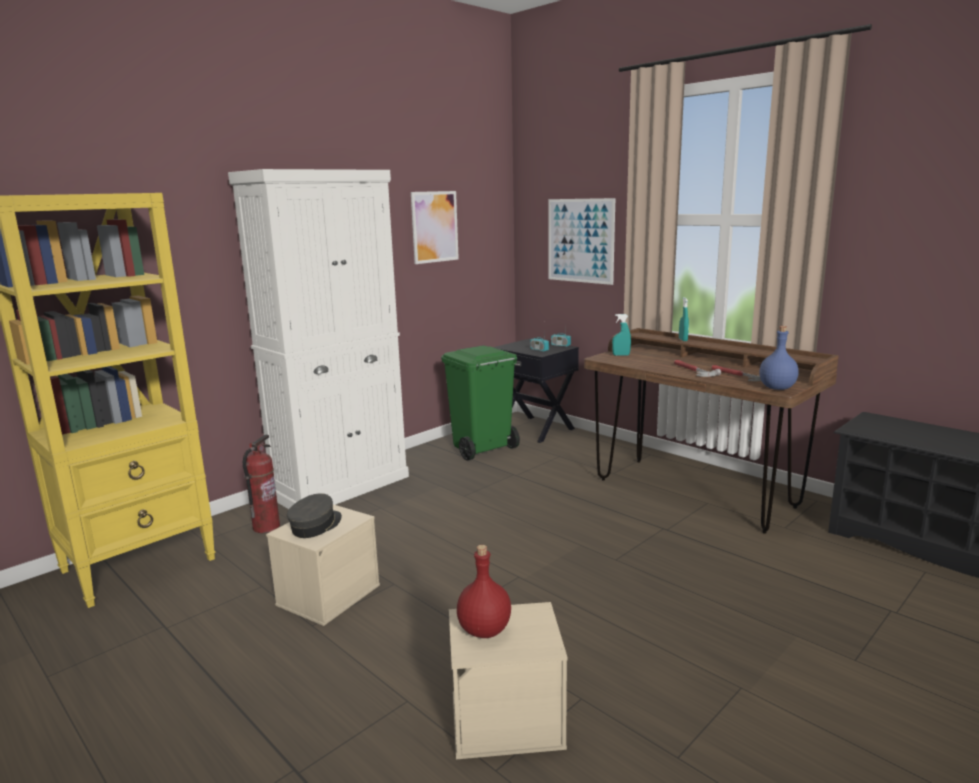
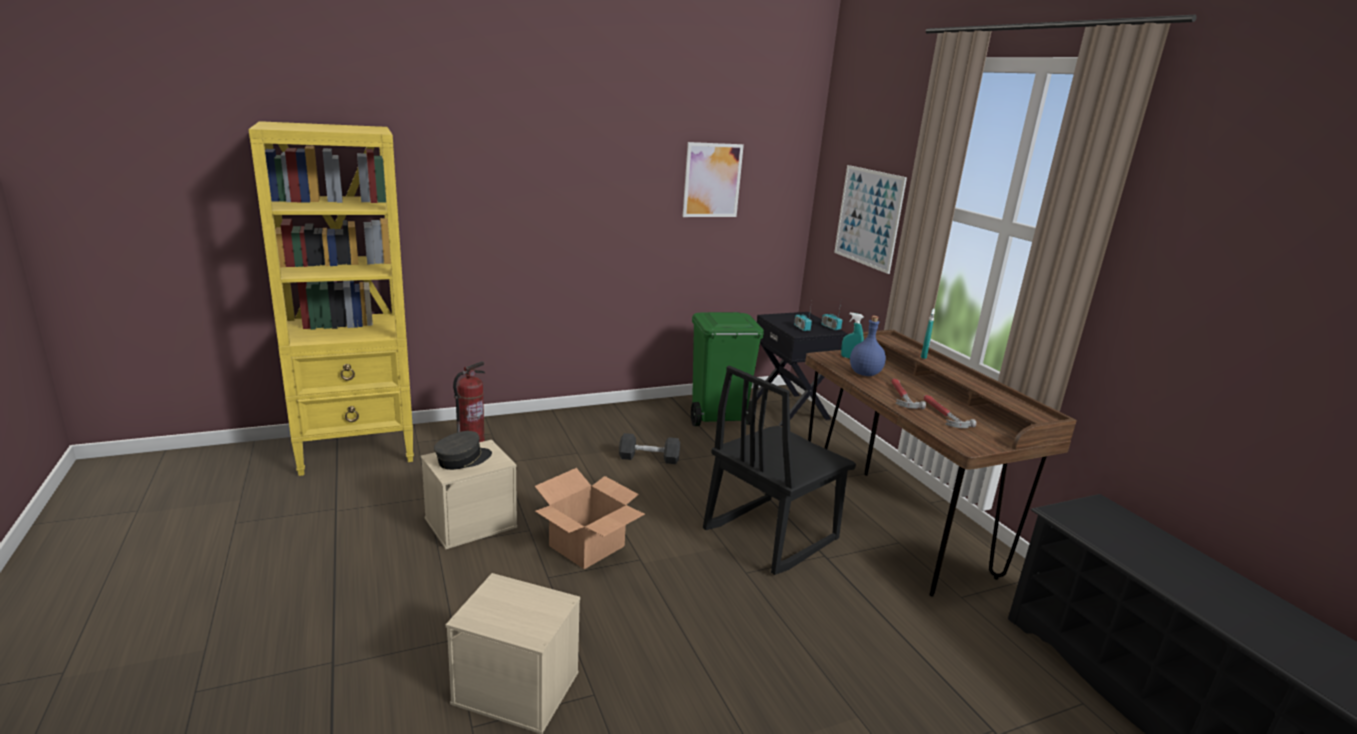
camera: 20 degrees right, 5 degrees up
white cabinet [228,169,409,509] -> none
red bottle [457,545,511,638] -> none
blue bottle [759,326,799,390] -> blue bottle moved to [850,316,886,376]
none -> cardboard box [535,468,645,569]
none -> black dumbbell [619,433,680,464]
none -> black chair [703,366,856,575]

